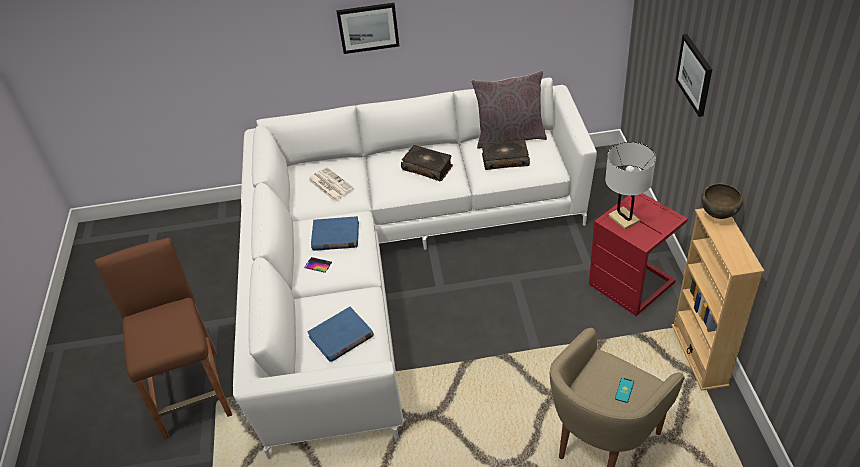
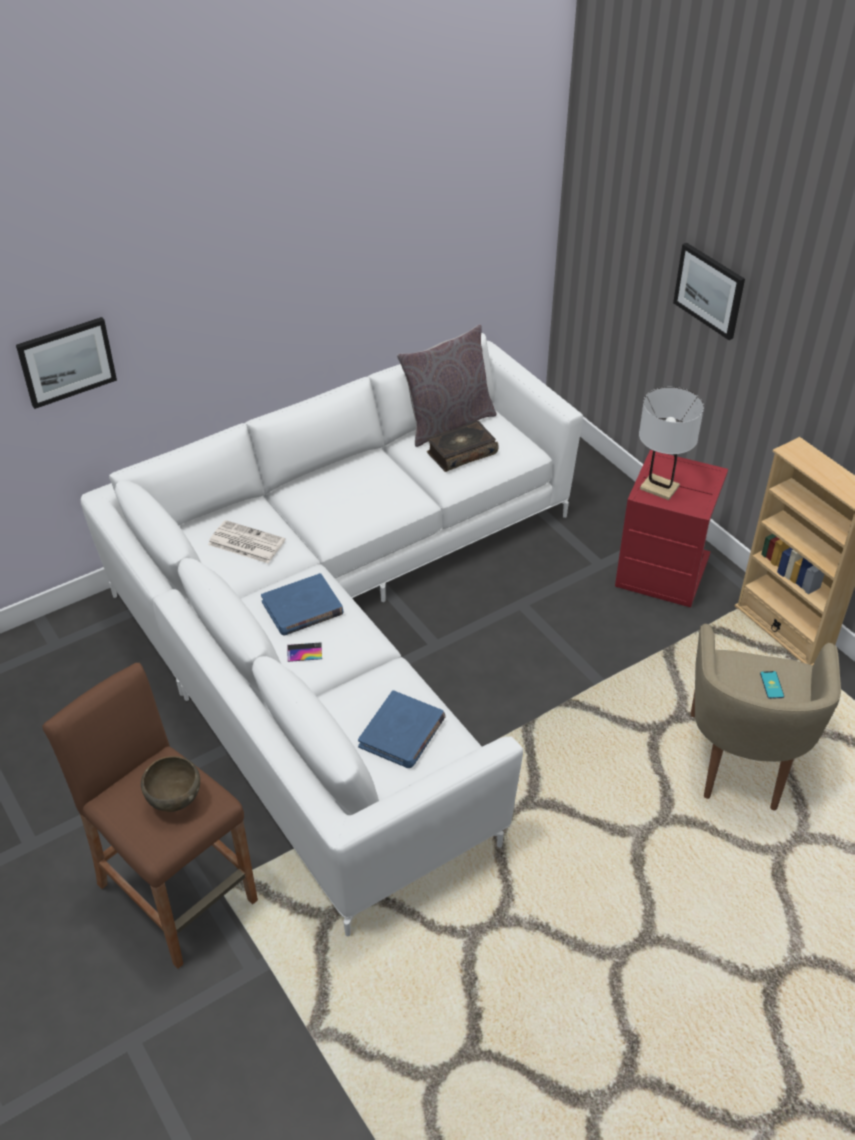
camera: 30 degrees left, 0 degrees up
picture [336,3,399,54] -> picture moved to [16,317,117,409]
book [401,145,453,181] -> none
brown bowl [701,183,743,219] -> brown bowl moved to [141,756,200,812]

